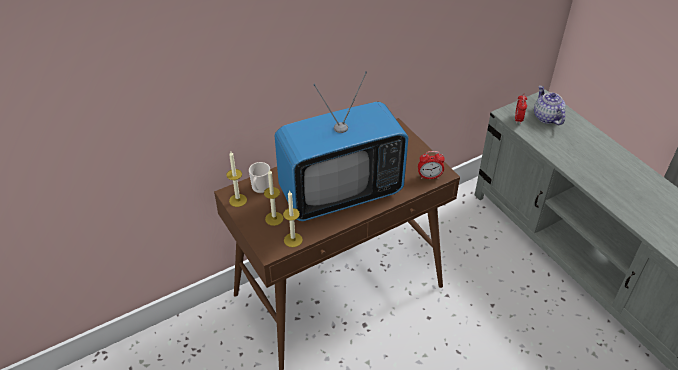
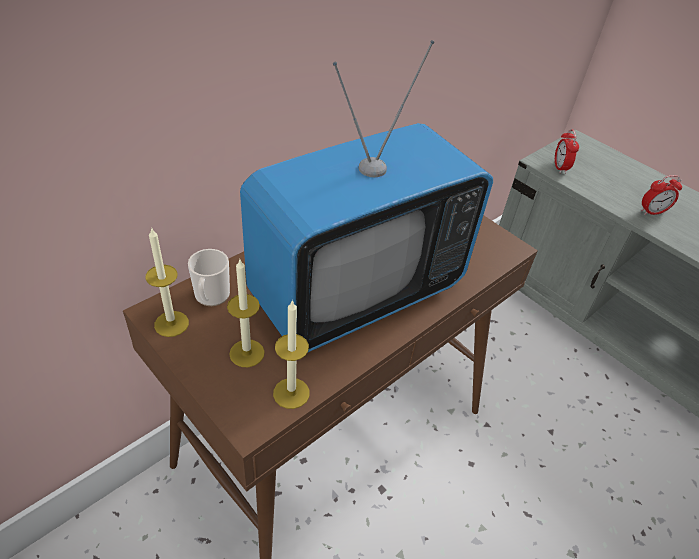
camera: 15 degrees left, 0 degrees up
alarm clock [418,151,445,179] -> alarm clock moved to [641,175,682,215]
teapot [534,86,566,125] -> none

